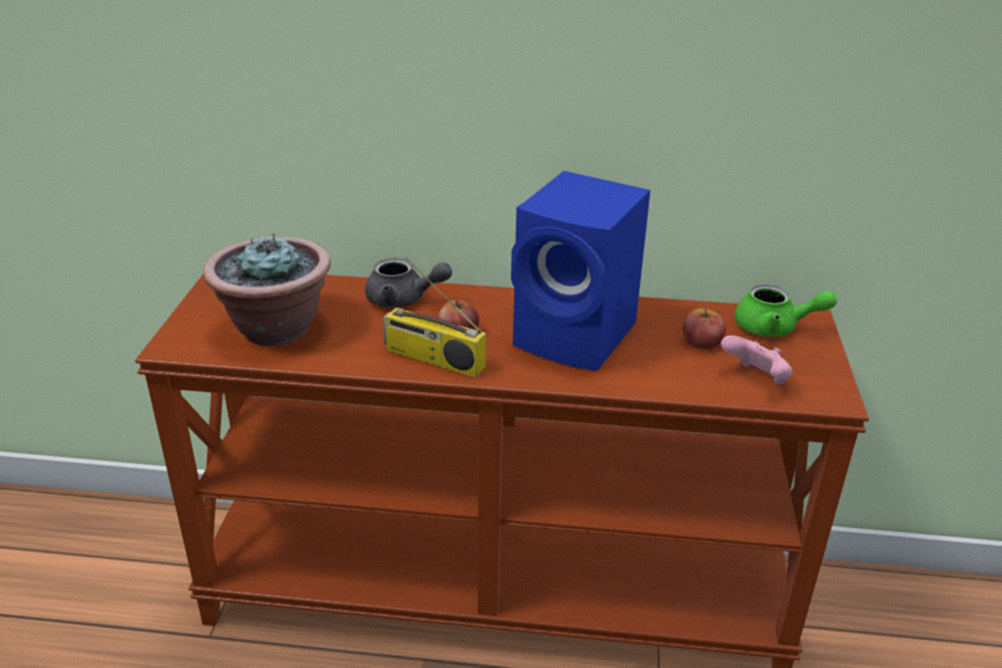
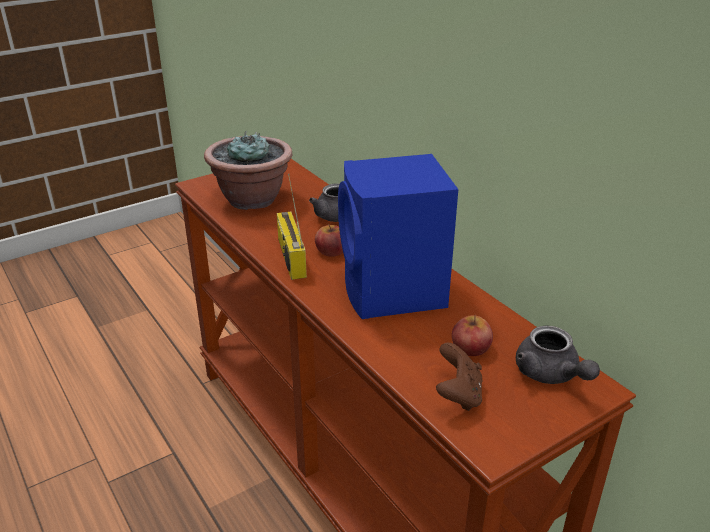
camera: 50 degrees right, 0 degrees up
pink game controller [721,336,792,385] -> brown game controller [436,343,483,411]
green teapot [735,284,837,337] -> grey teapot [516,326,600,384]

